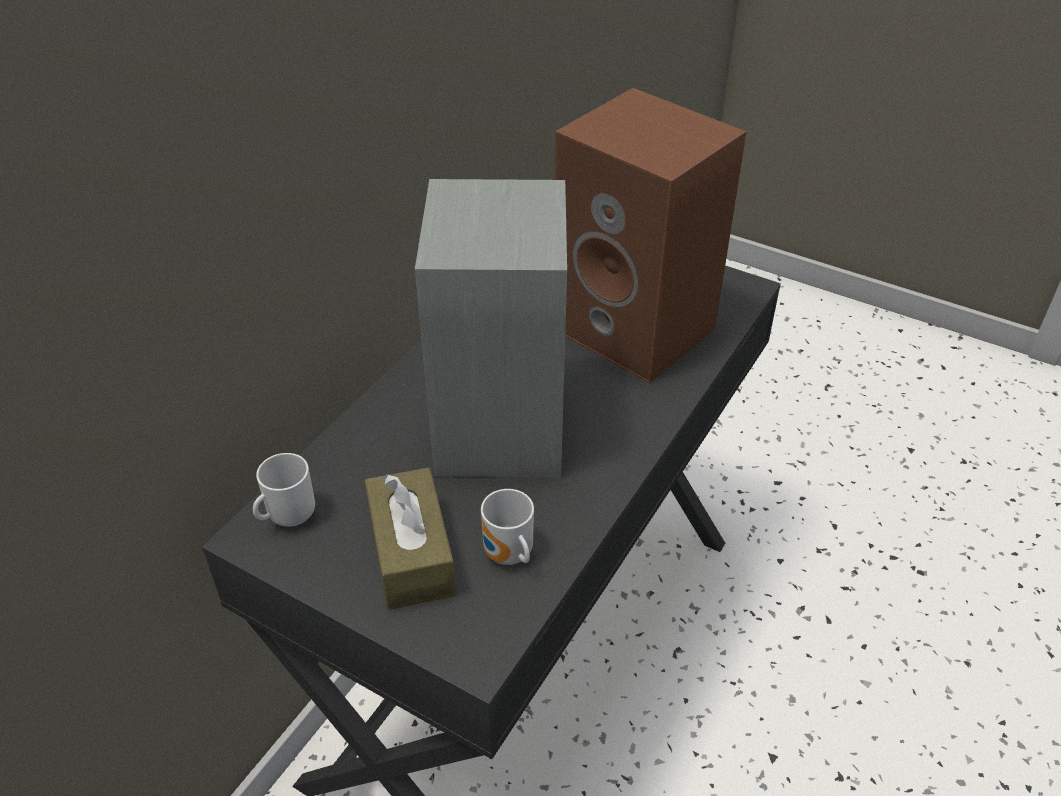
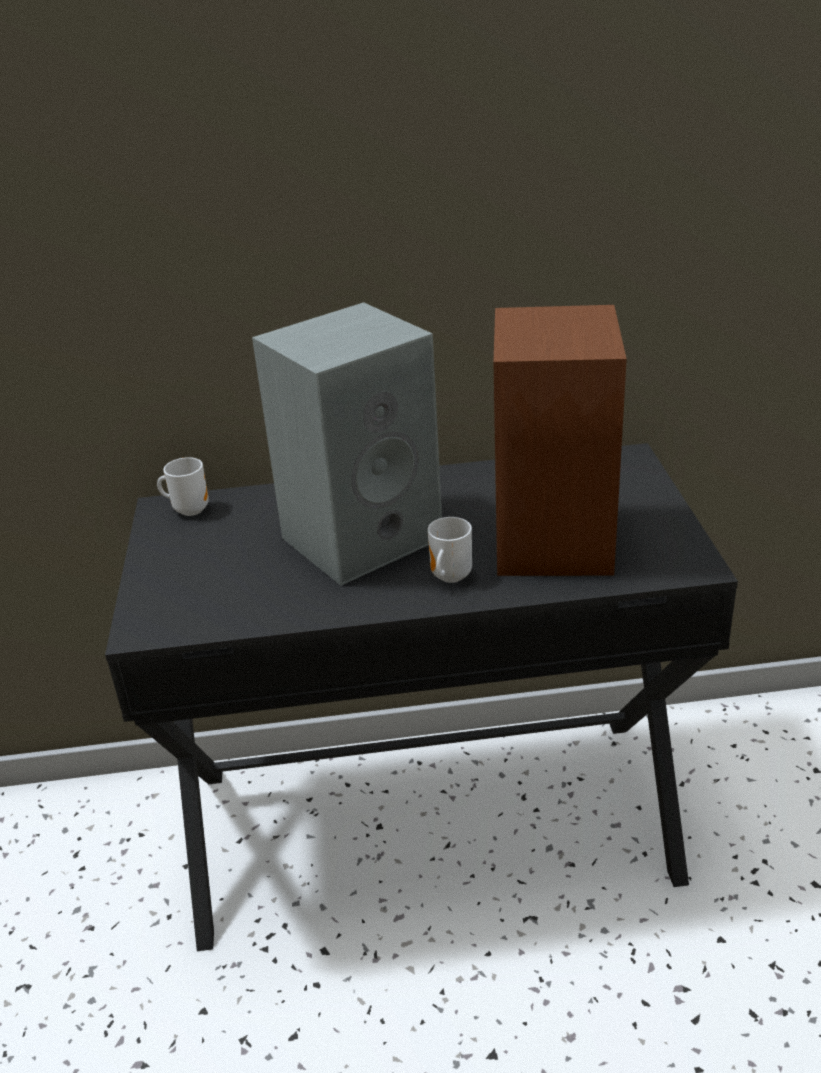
camera: 55 degrees right, 10 degrees down
brown tissue box [365,468,456,610] -> none
mug [481,489,534,565] -> mug moved to [427,517,472,583]

